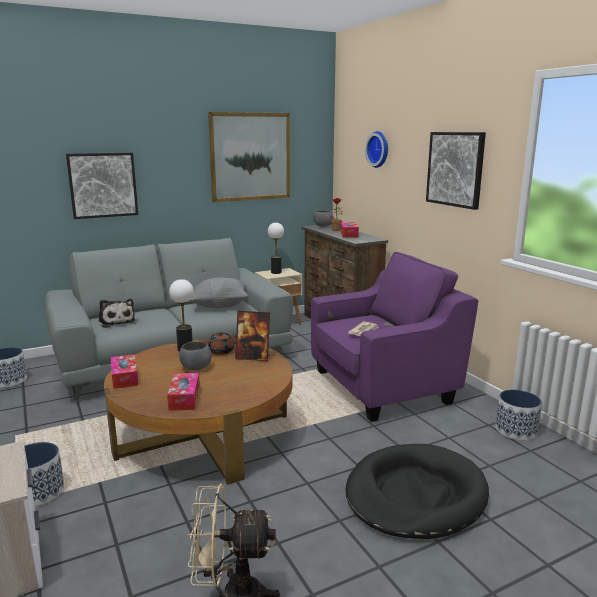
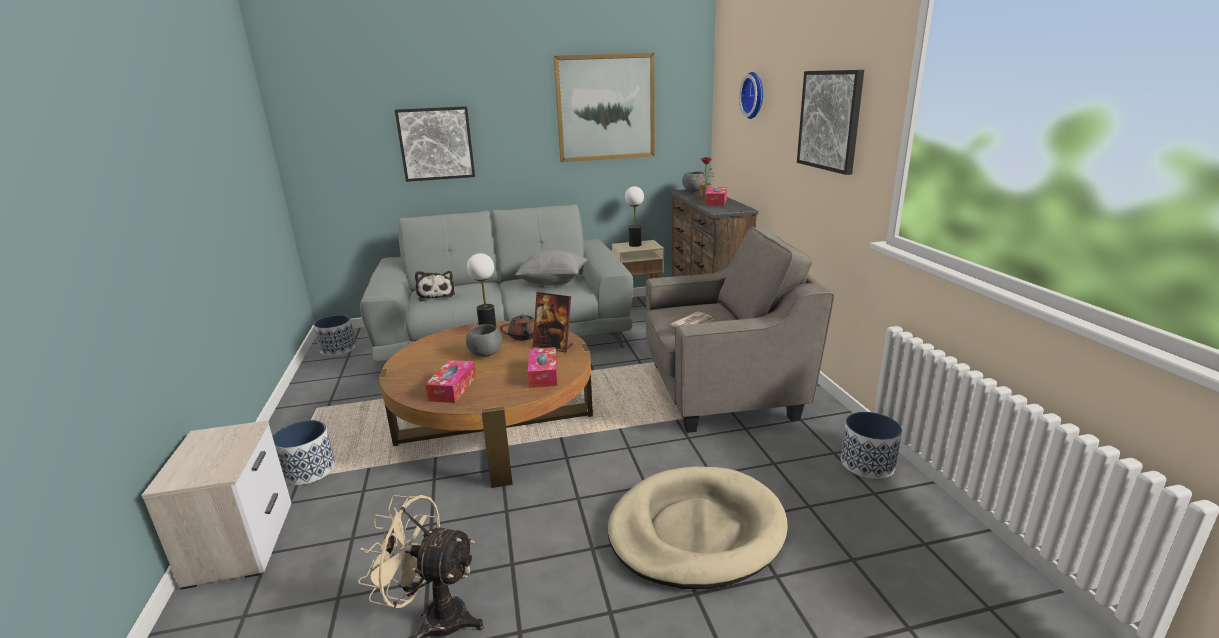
camera: 15 degrees right, 5 degrees up
tissue box [111,354,138,389] -> tissue box moved to [528,347,557,388]
purple armchair [311,252,478,422] -> grey armchair [646,227,835,433]
black dog bed [345,444,489,539] -> beige dog bed [608,467,788,589]

